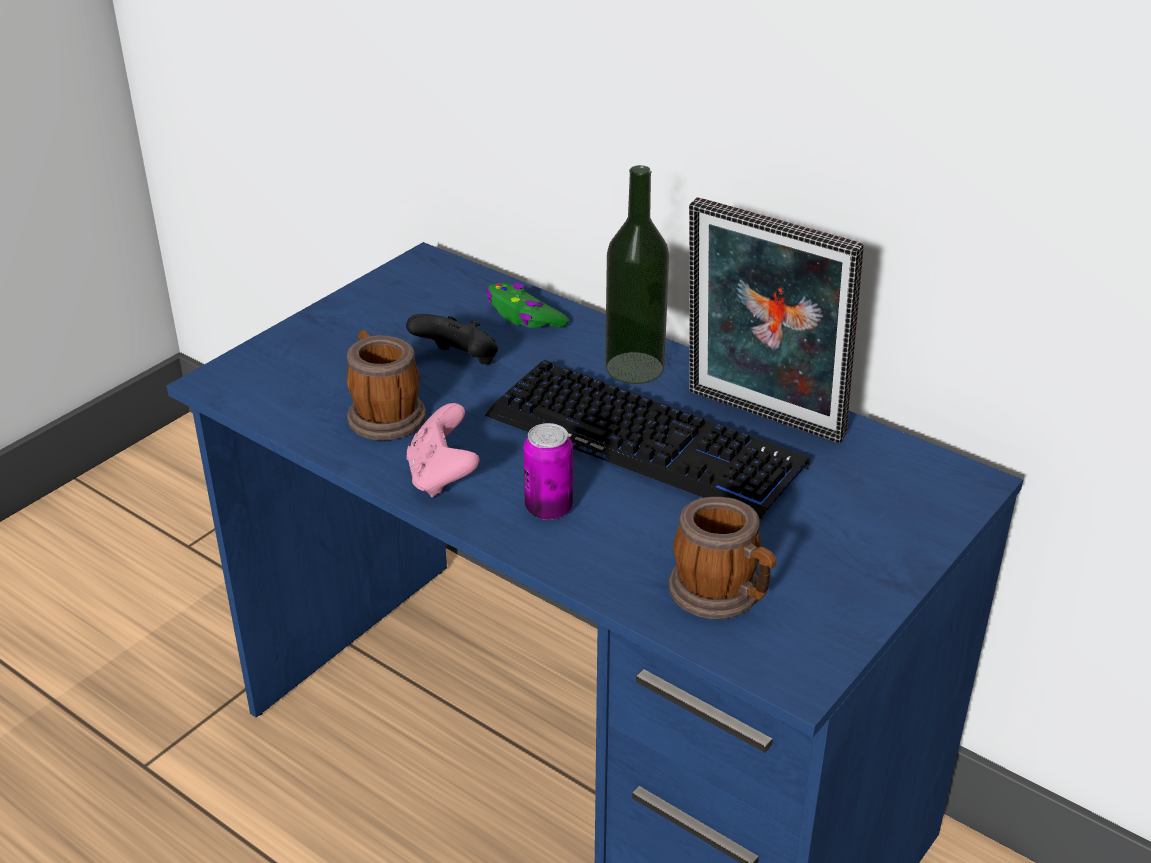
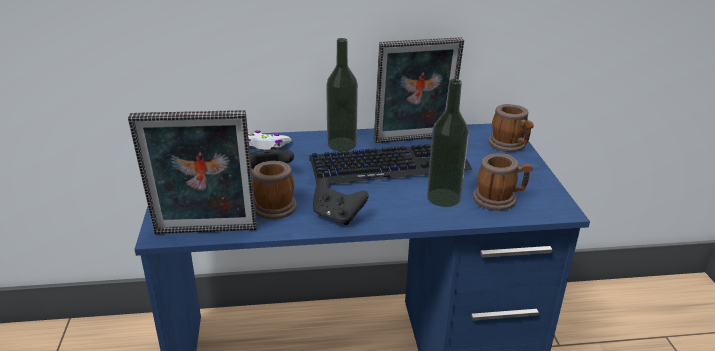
camera: 45 degrees left, 5 degrees down
pink game controller [406,403,480,497] -> black game controller [313,178,368,225]
green game controller [486,283,569,328] -> white game controller [248,130,291,149]
can [523,423,573,520] -> none
none -> picture frame [128,110,257,234]
none -> bottle [427,79,469,207]
none -> mug [488,104,534,152]

